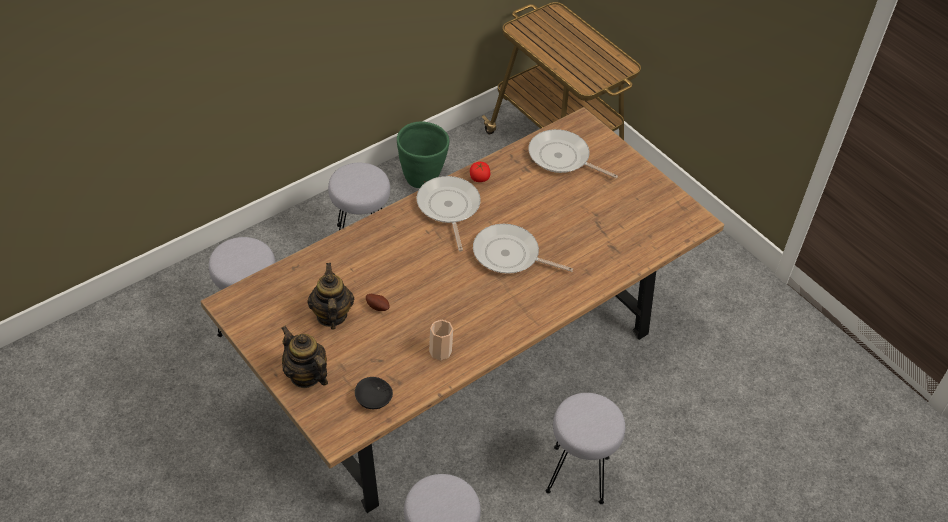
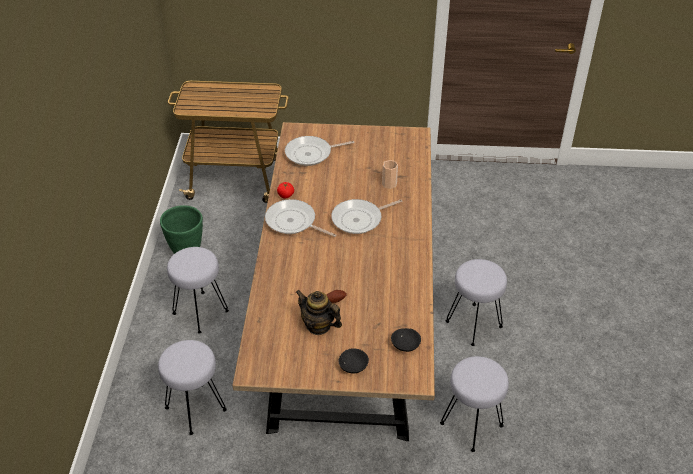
camera: 45 degrees left, 5 degrees down
teapot [281,326,328,388] -> black bowl [338,348,369,374]
cup [429,320,453,360] -> cup moved to [382,160,398,189]

